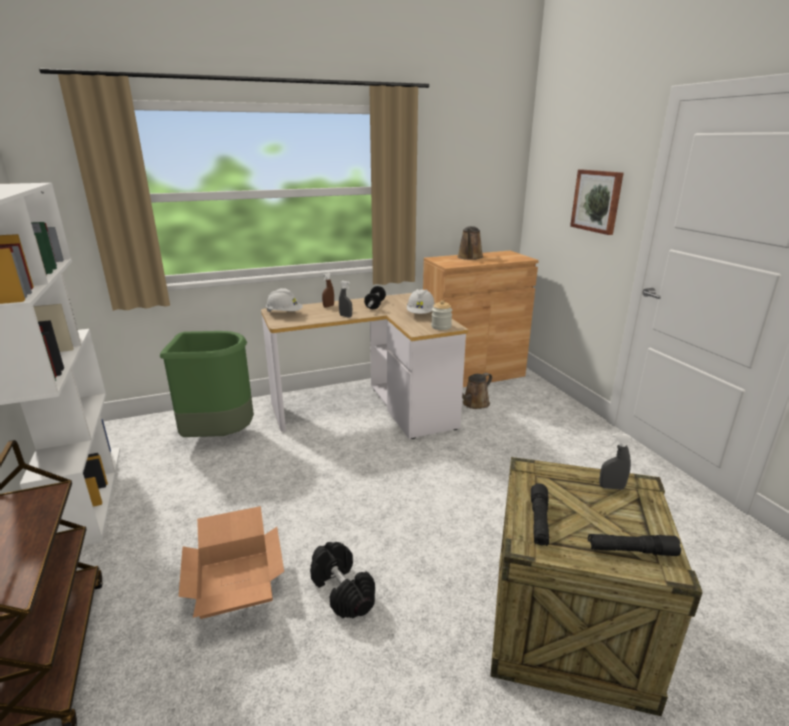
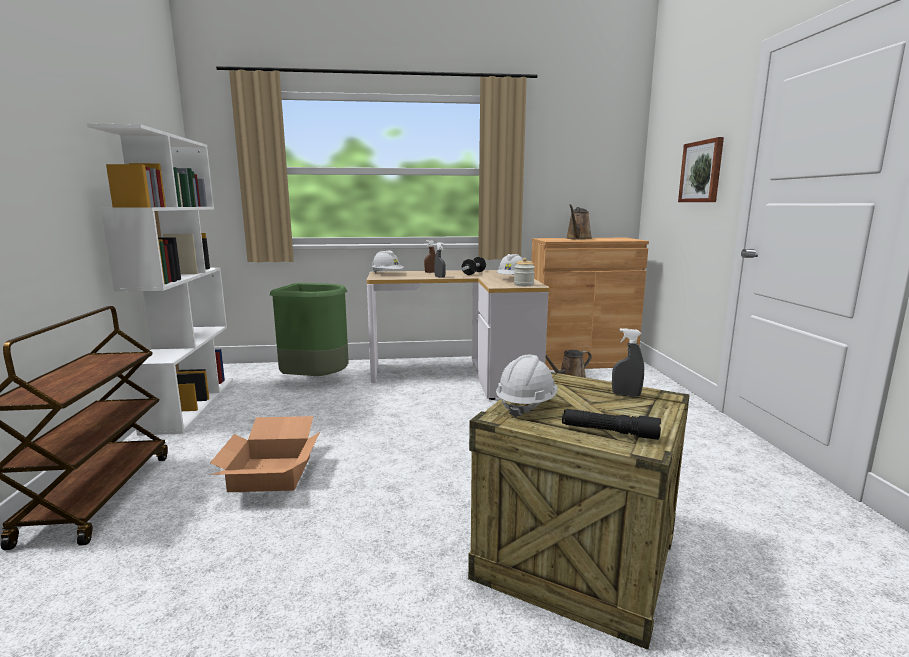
camera: 15 degrees right, 10 degrees down
black dumbbell [310,542,375,618] -> none
black flashlight [531,483,549,546] -> white hard hat [496,355,558,418]

